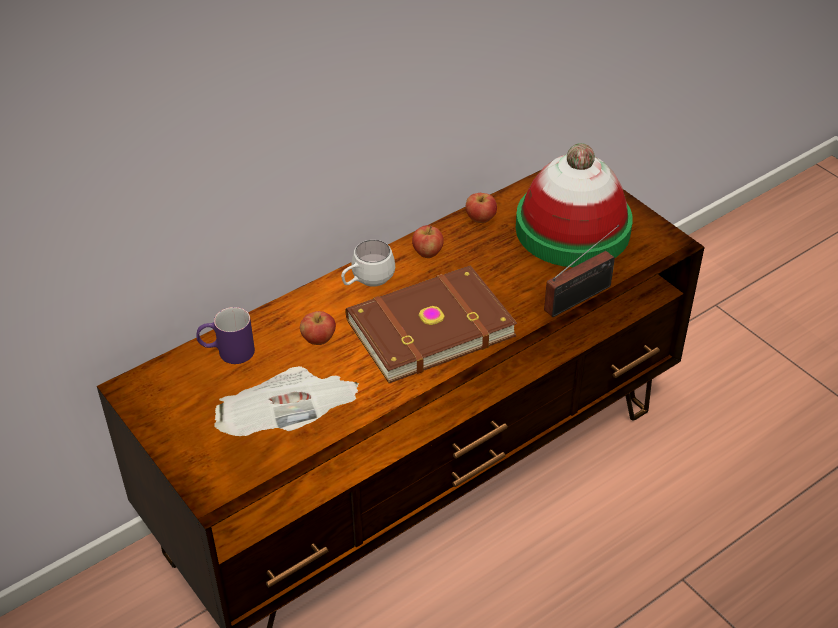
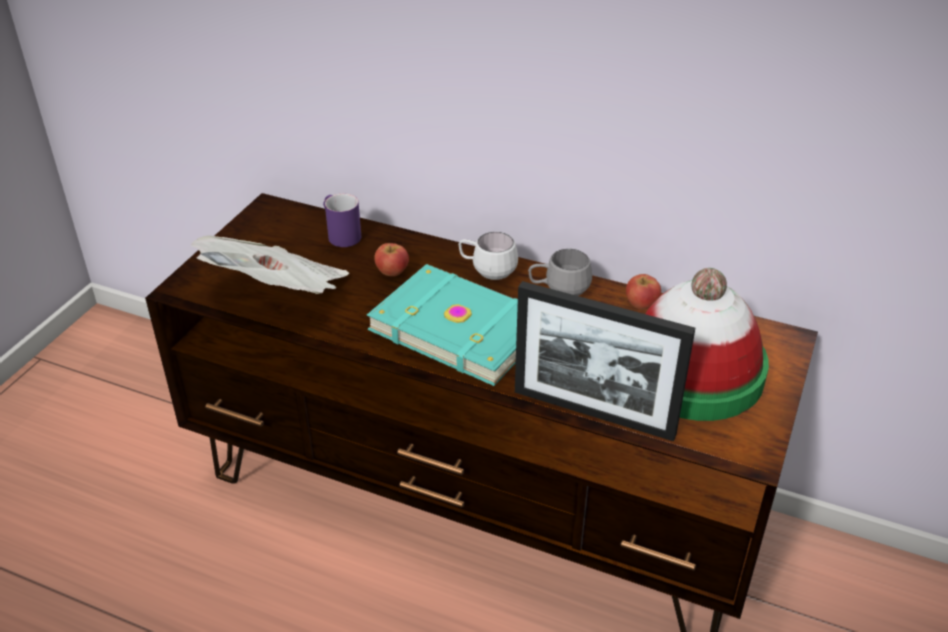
camera: 60 degrees right, 5 degrees down
brown book [346,265,517,383] -> turquoise book [367,264,518,386]
apple [412,225,444,258] -> grey mug [528,249,592,296]
radio [544,225,619,317] -> picture frame [515,281,695,441]

